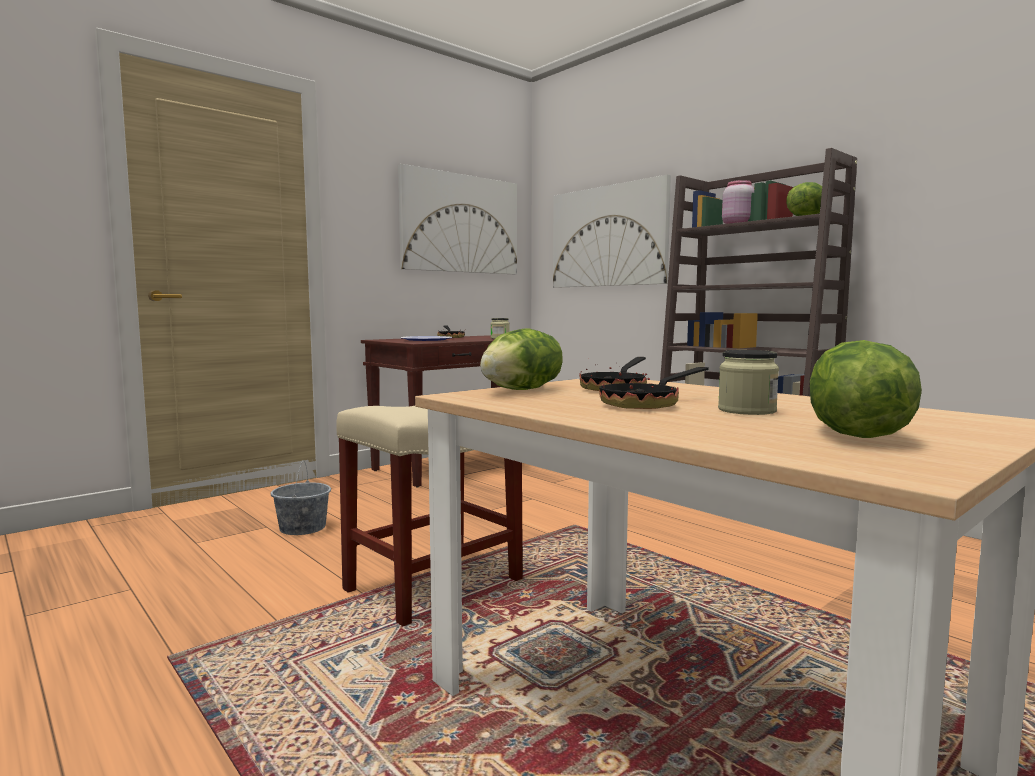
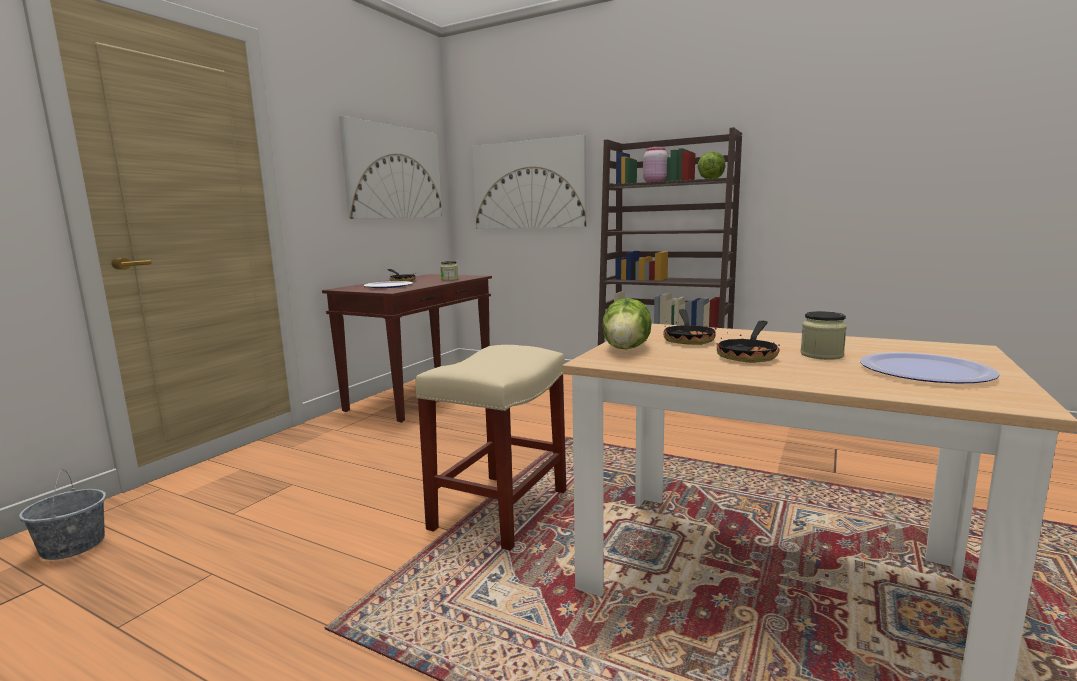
camera: 20 degrees left, 5 degrees up
grey bucket [271,460,331,535] -> grey bucket moved to [19,469,106,560]
lettuce [810,340,922,438] -> plate [860,352,1000,383]

